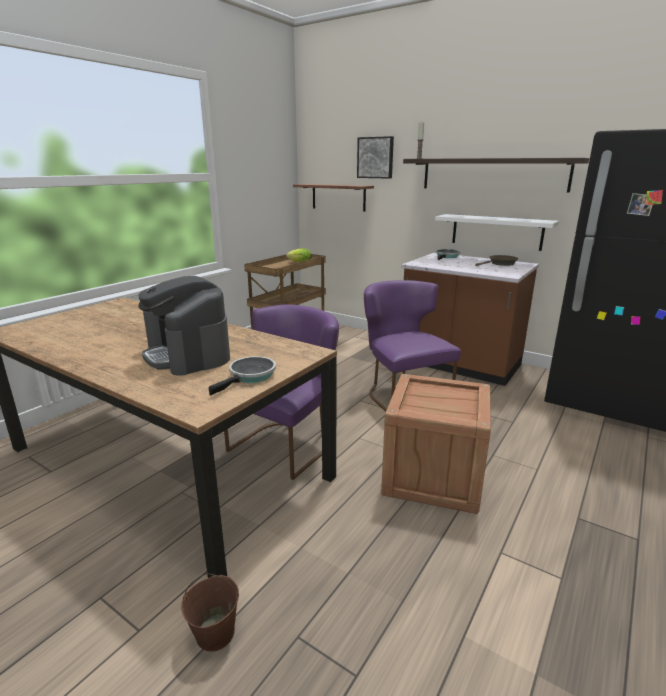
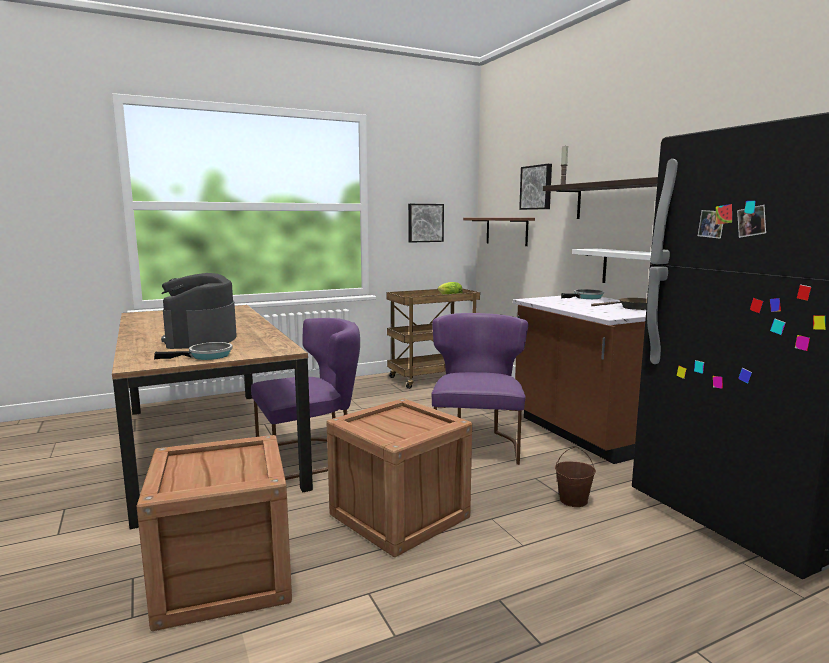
camera: 30 degrees right, 10 degrees down
brown bucket [181,573,239,652] -> brown bucket moved to [555,447,596,507]
none -> crate [137,435,292,631]
none -> picture [408,204,444,243]

